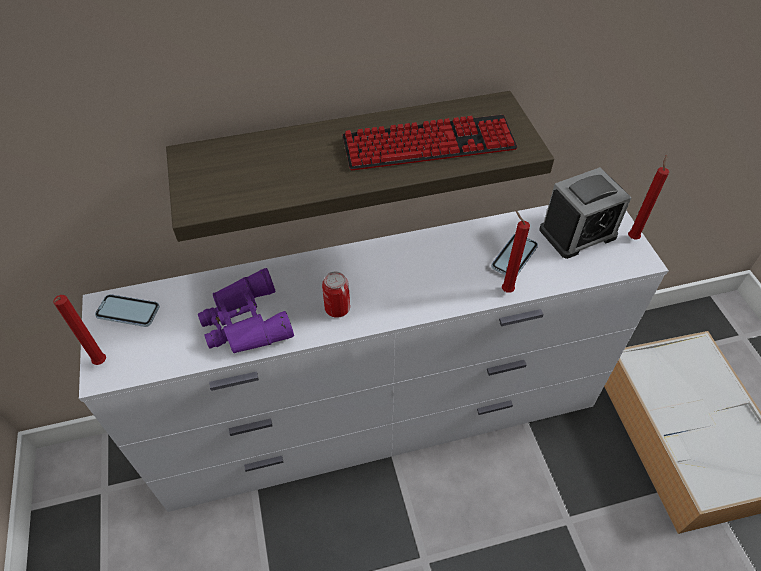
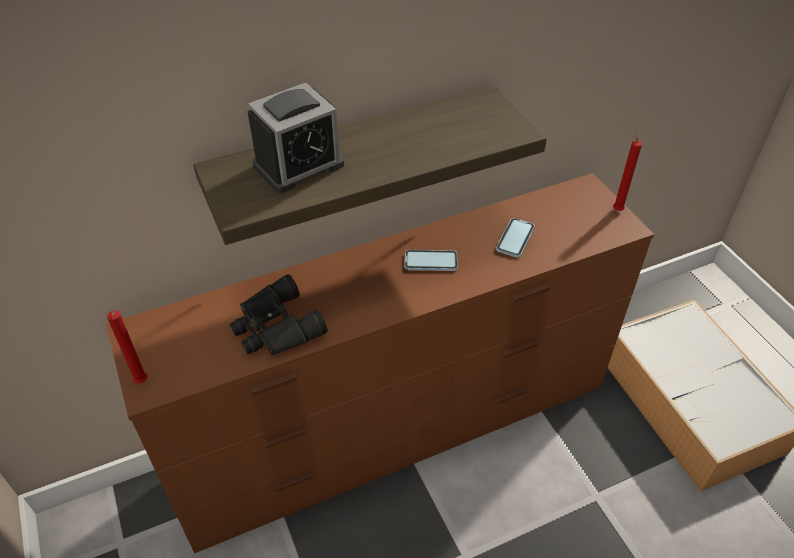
camera: 10 degrees left, 5 degrees down
white dresser [79,205,669,512] -> brown dresser [106,173,654,554]
phone [95,294,160,327] -> phone moved to [405,250,458,271]
purple binoculars [198,268,294,353] -> black binoculars [229,274,328,355]
can [322,271,350,318] -> none
keyboard [342,115,518,170] -> none
red candle [502,210,530,293] -> none
alarm clock [539,167,631,259] -> alarm clock moved to [248,83,344,193]

